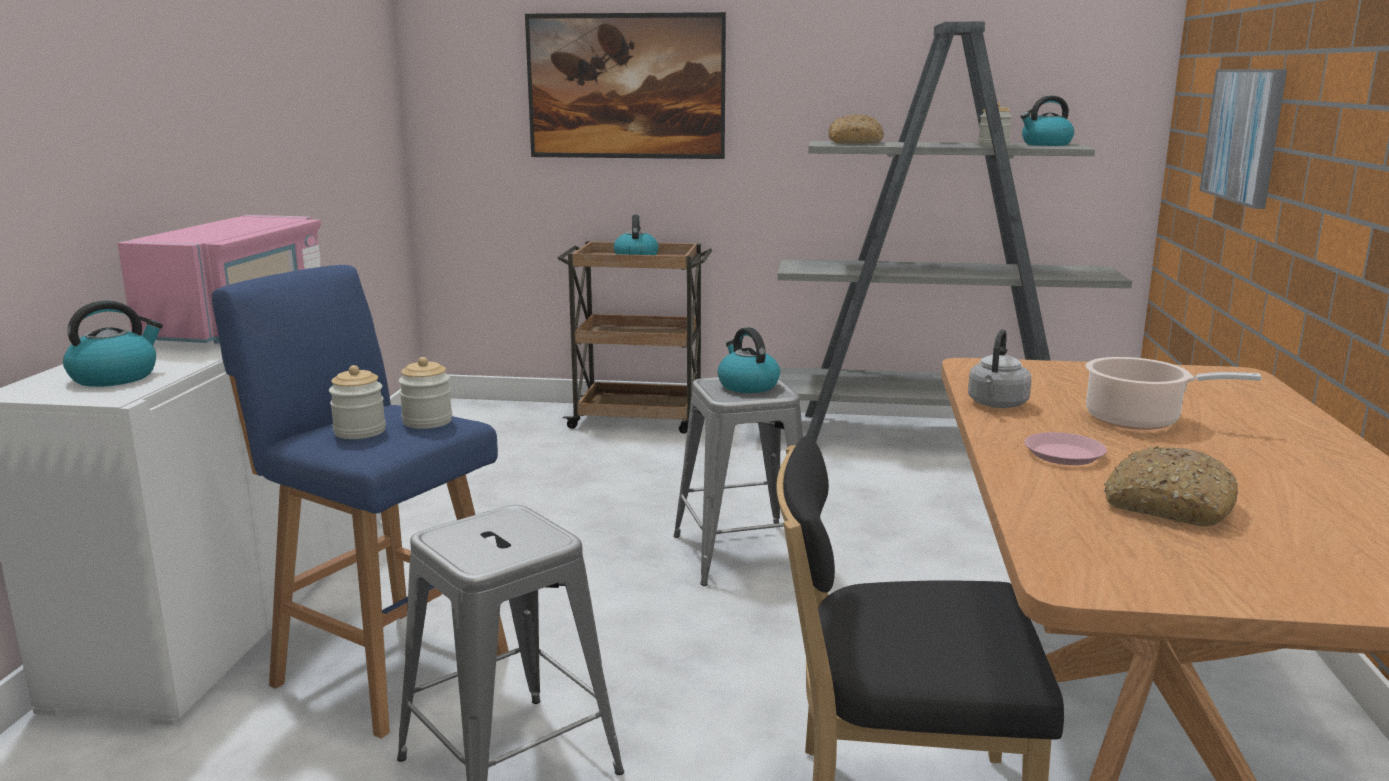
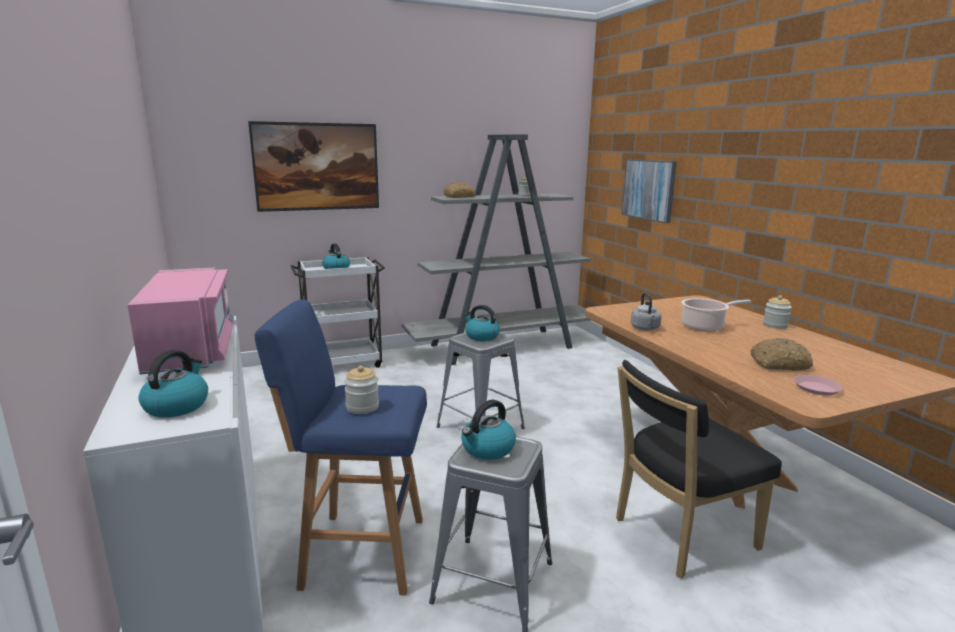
camera: 30 degrees left, 0 degrees up
jar [399,357,452,429] -> jar moved to [763,295,792,329]
brown cart [557,241,712,434] -> white cart [291,257,385,368]
kettle [1021,96,1074,146] -> kettle moved to [461,400,516,460]
pink plate [1024,432,1107,465] -> pink plate moved to [794,375,843,395]

